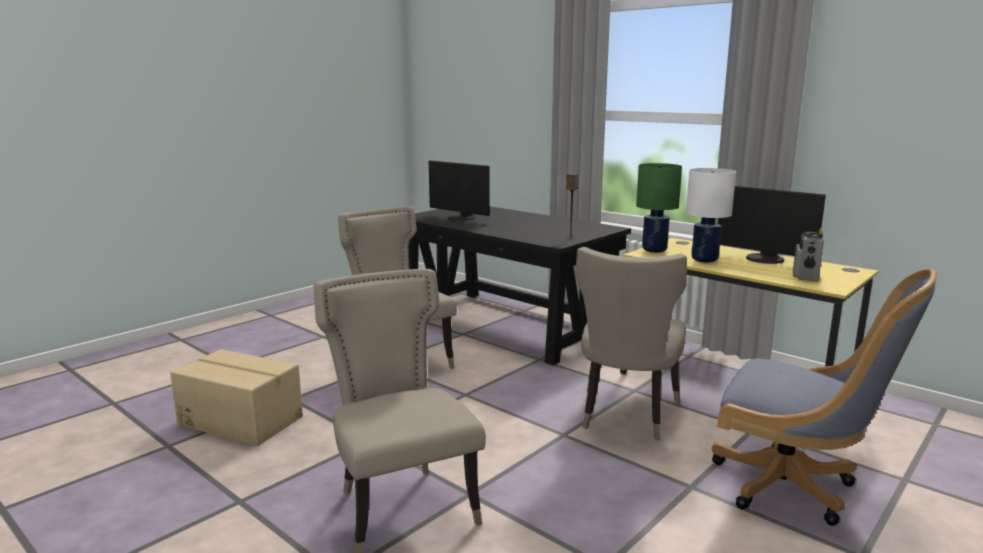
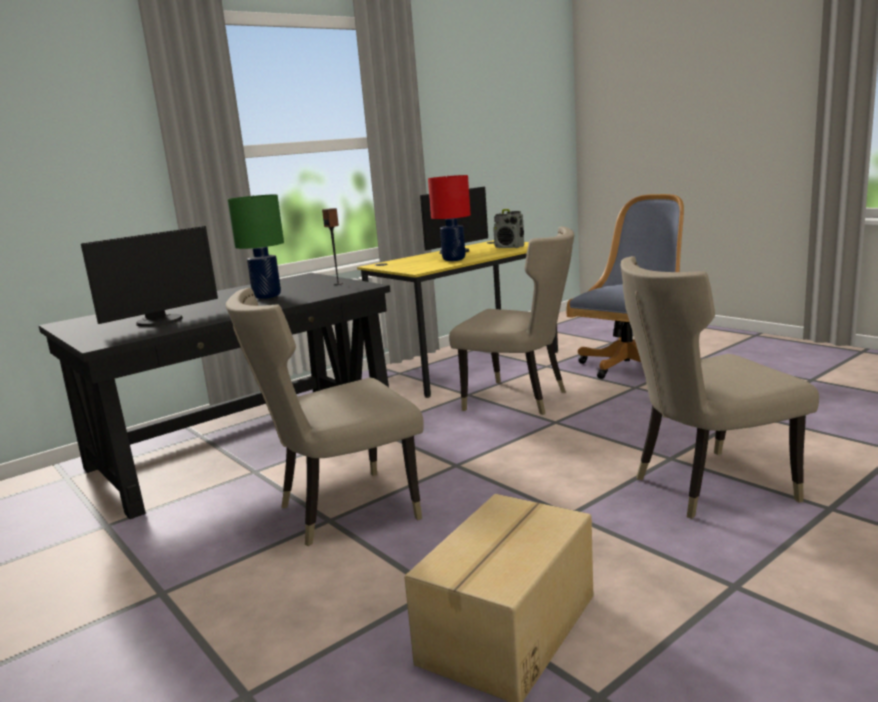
camera: 80 degrees left, 0 degrees up
green table lamp [636,163,682,253] -> green table lamp moved to [227,194,284,299]
white table lamp [686,168,736,263] -> red table lamp [428,175,471,261]

